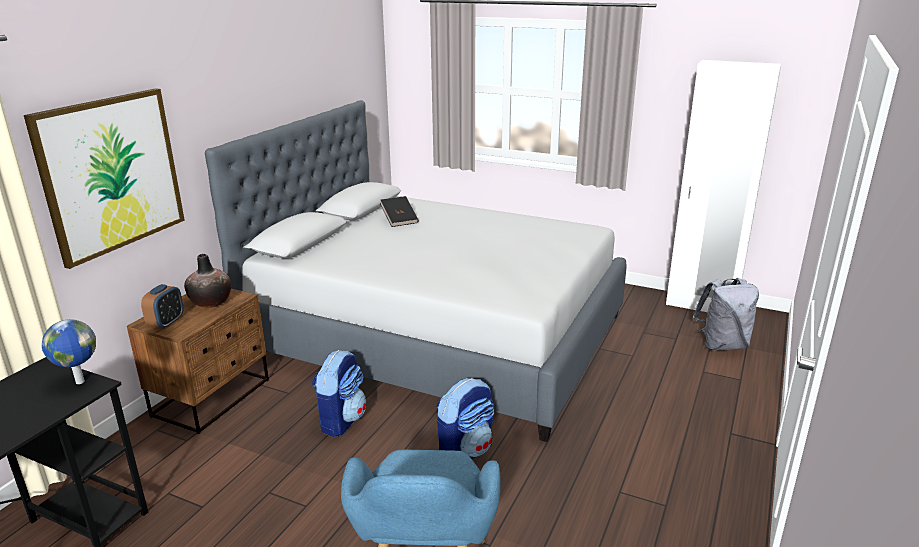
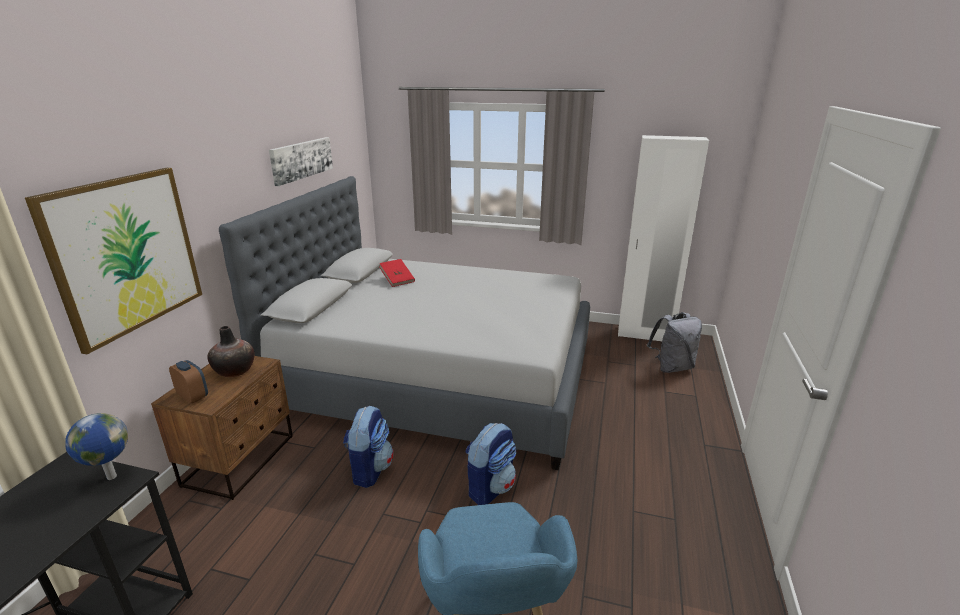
camera: 10 degrees left, 0 degrees up
alarm clock [141,284,184,329] -> alarm clock turned 60 degrees counterclockwise [169,360,208,404]
black book [380,196,418,227] -> red book [379,259,415,287]
none -> picture [269,137,333,186]

